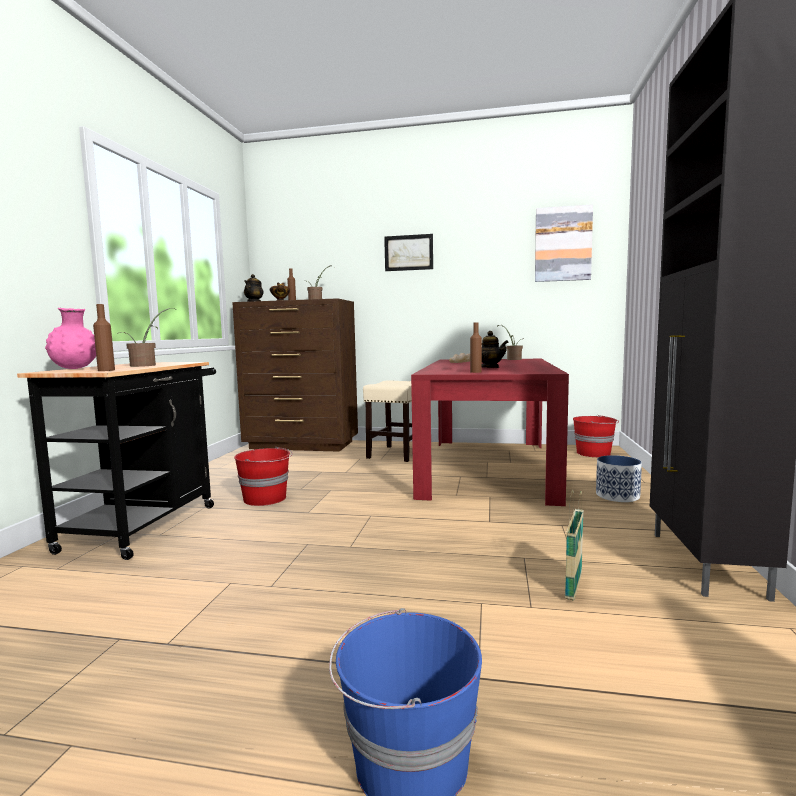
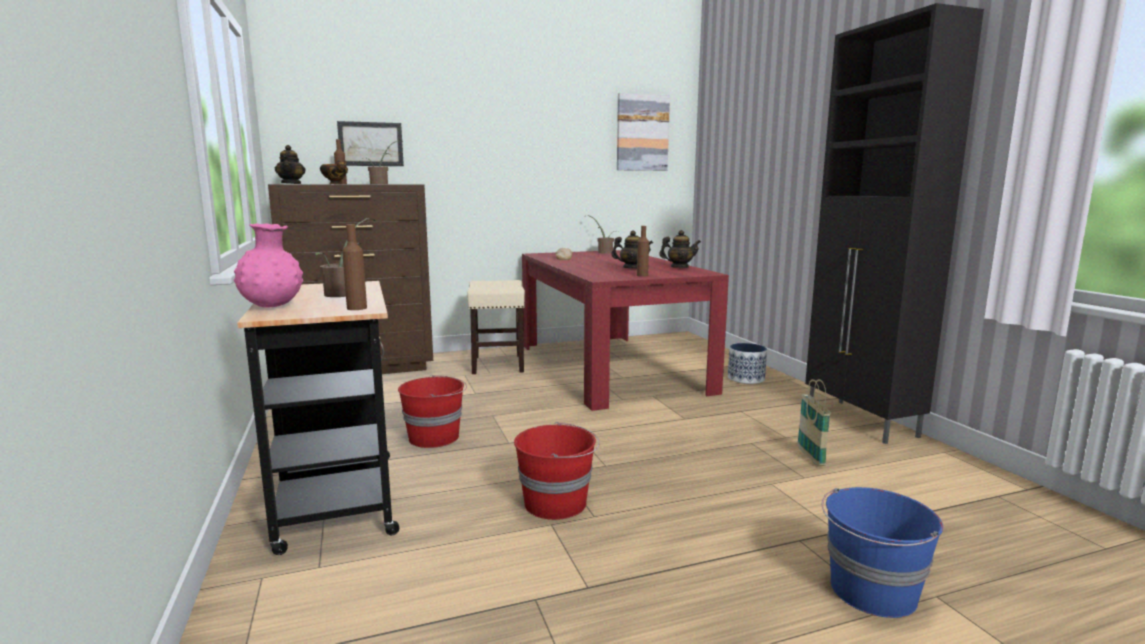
camera: 30 degrees left, 5 degrees up
picture [384,234,433,271] -> picture moved to [337,121,404,166]
red bucket [573,416,619,457] -> red bucket moved to [514,422,599,520]
none -> teapot [659,230,701,268]

